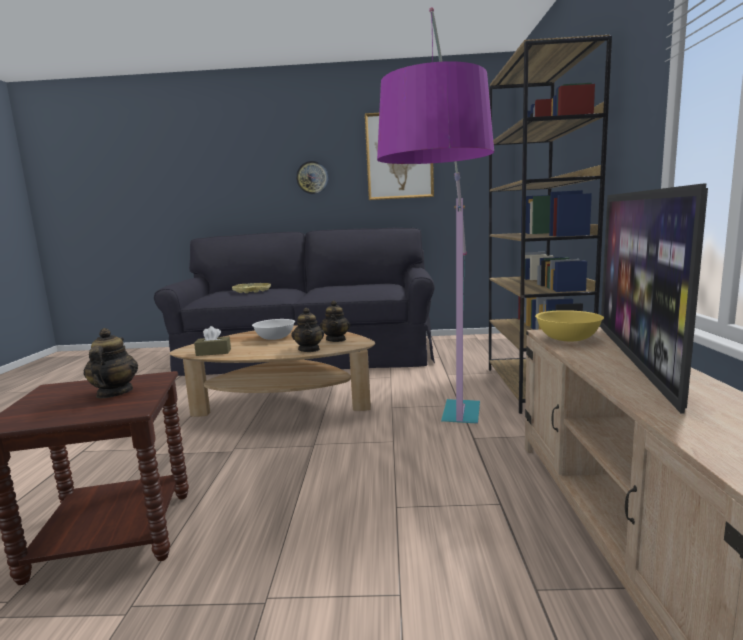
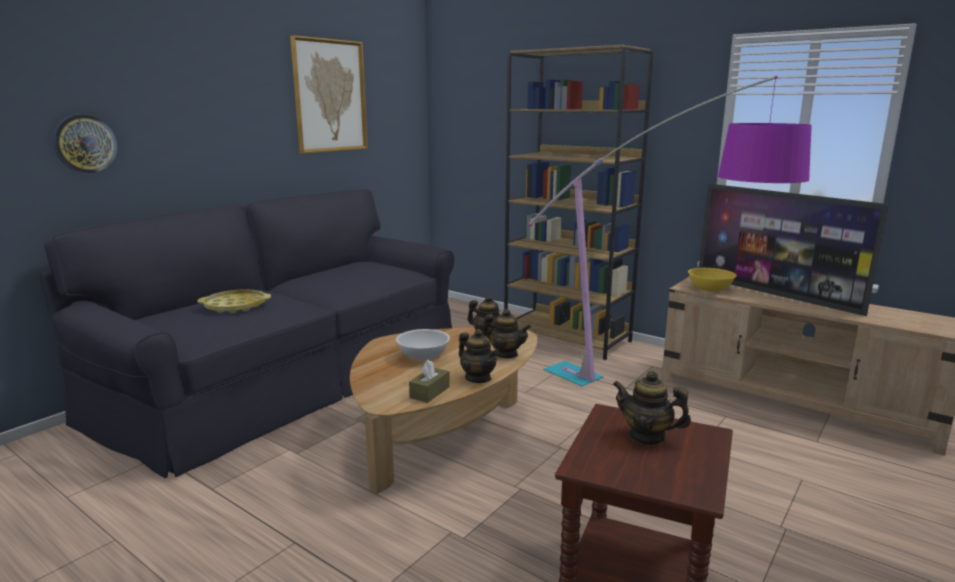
camera: 55 degrees left, 5 degrees up
wall clock [296,161,328,194] -> wall clock moved to [53,114,118,173]
none -> teapot [459,329,499,383]

